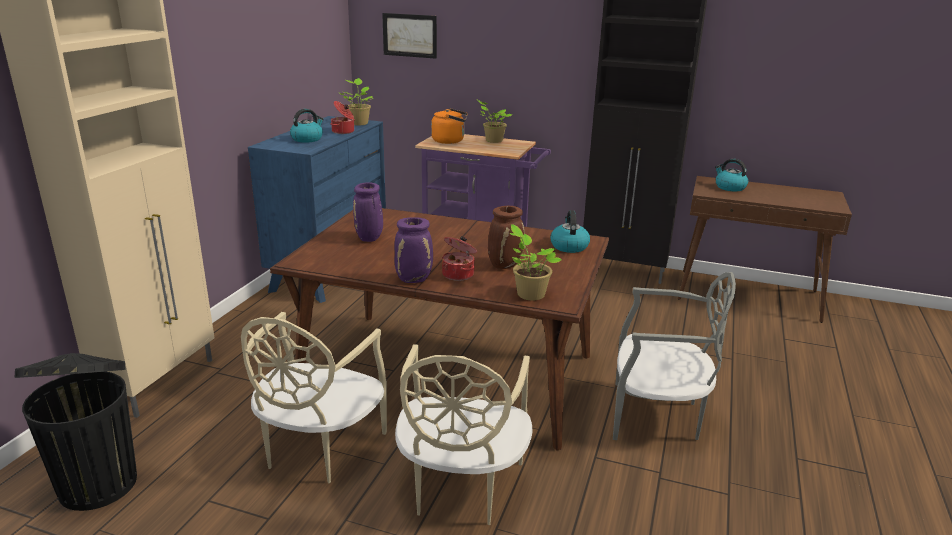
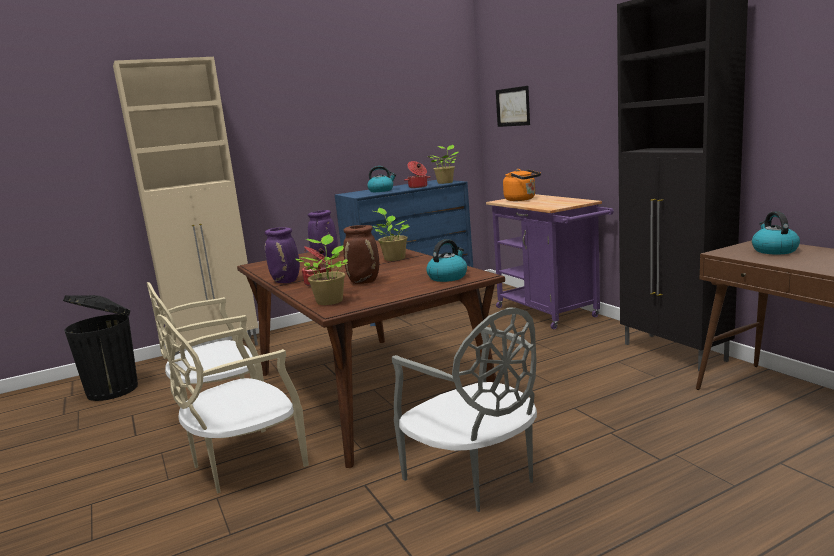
camera: 45 degrees right, 10 degrees down
potted plant [476,99,512,143] -> potted plant moved to [372,208,410,261]

